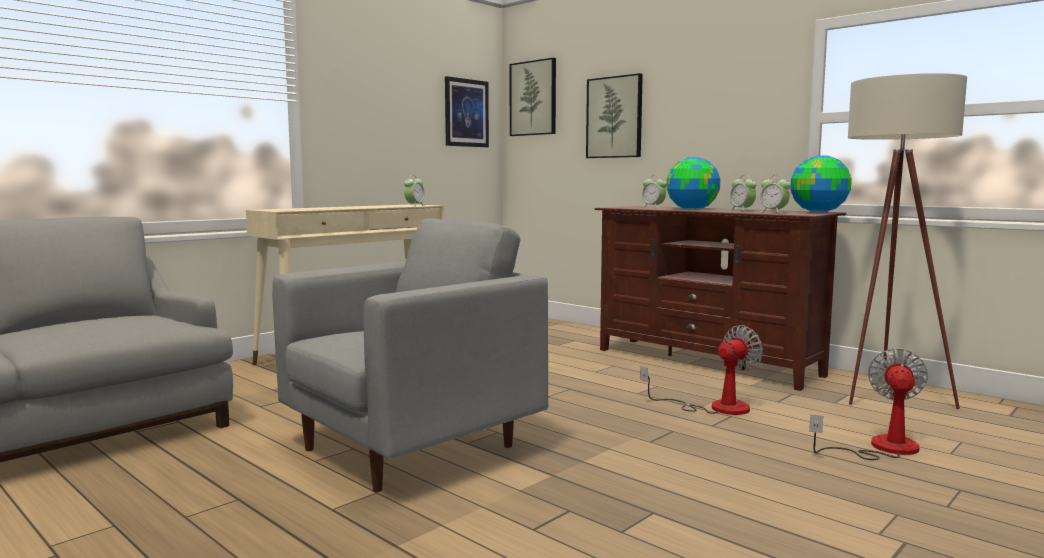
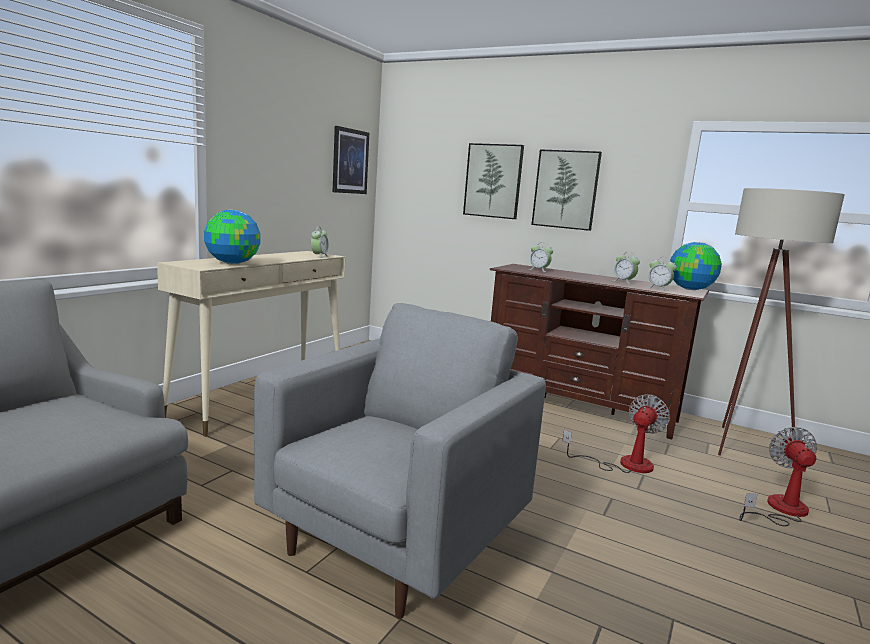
camera: 15 degrees left, 5 degrees up
picture [510,58,556,136] -> picture moved to [531,149,602,231]
globe [666,157,720,210] -> globe moved to [204,210,260,264]

